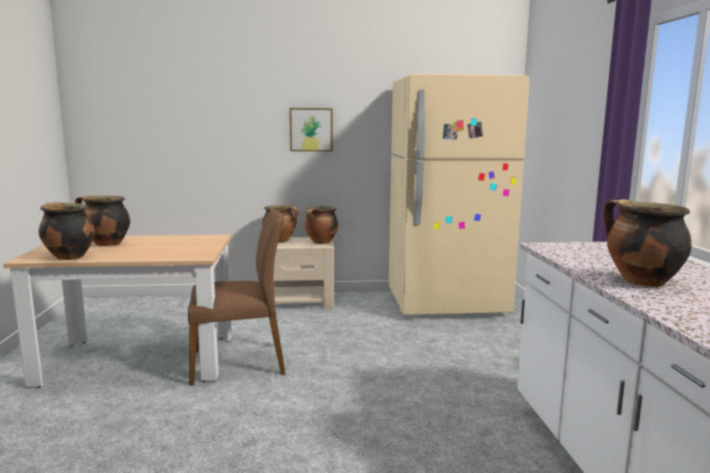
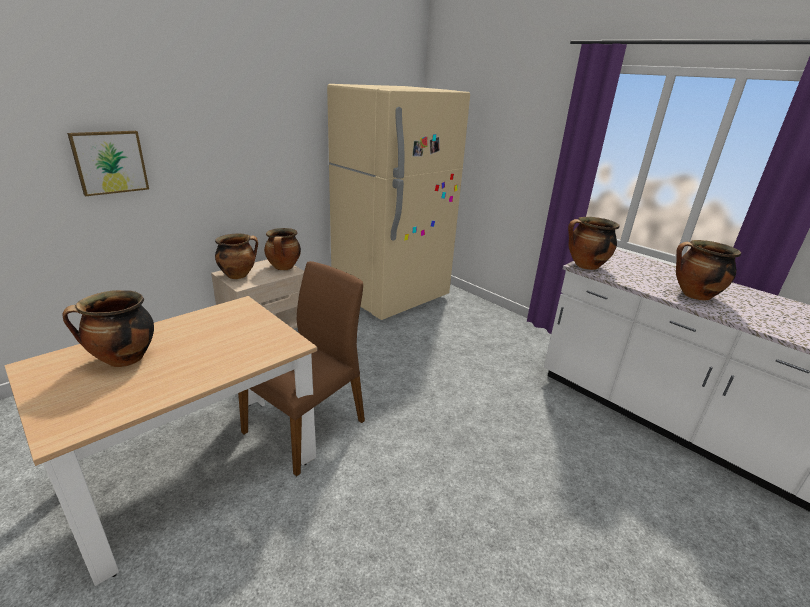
camera: 40 degrees left, 15 degrees up
cooking pot [39,202,95,260] -> cooking pot moved to [568,217,619,270]
picture [290,108,332,151] -> picture moved to [67,131,149,196]

